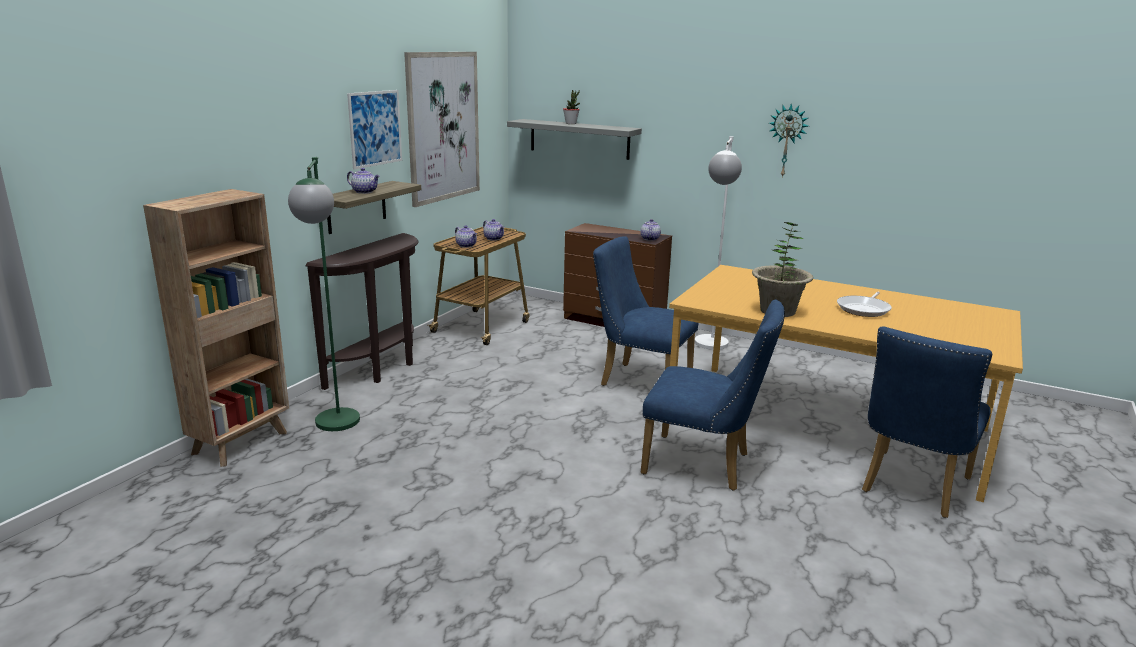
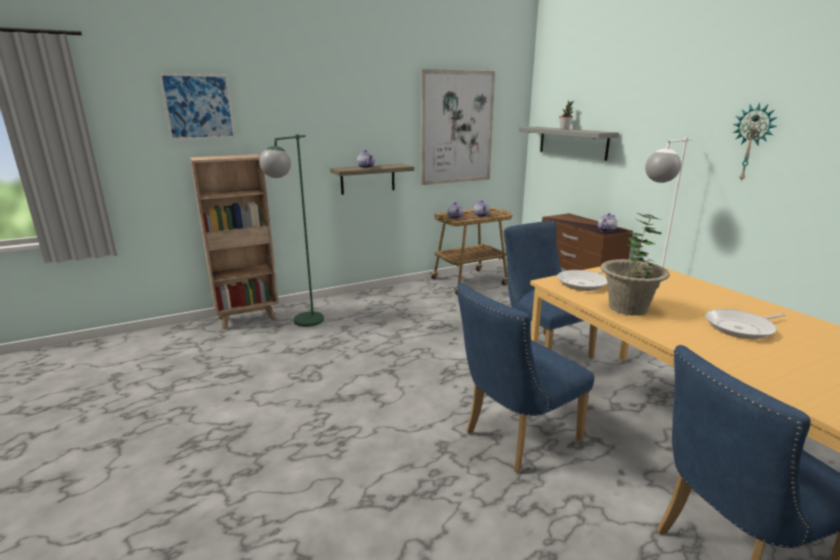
camera: 35 degrees right, 0 degrees up
brown console table [305,233,418,390] -> none
picture [347,90,402,170] -> picture moved to [159,73,236,140]
blue chair [641,300,785,491] -> blue chair turned 90 degrees clockwise [456,283,594,473]
none -> frying pan [557,270,608,291]

